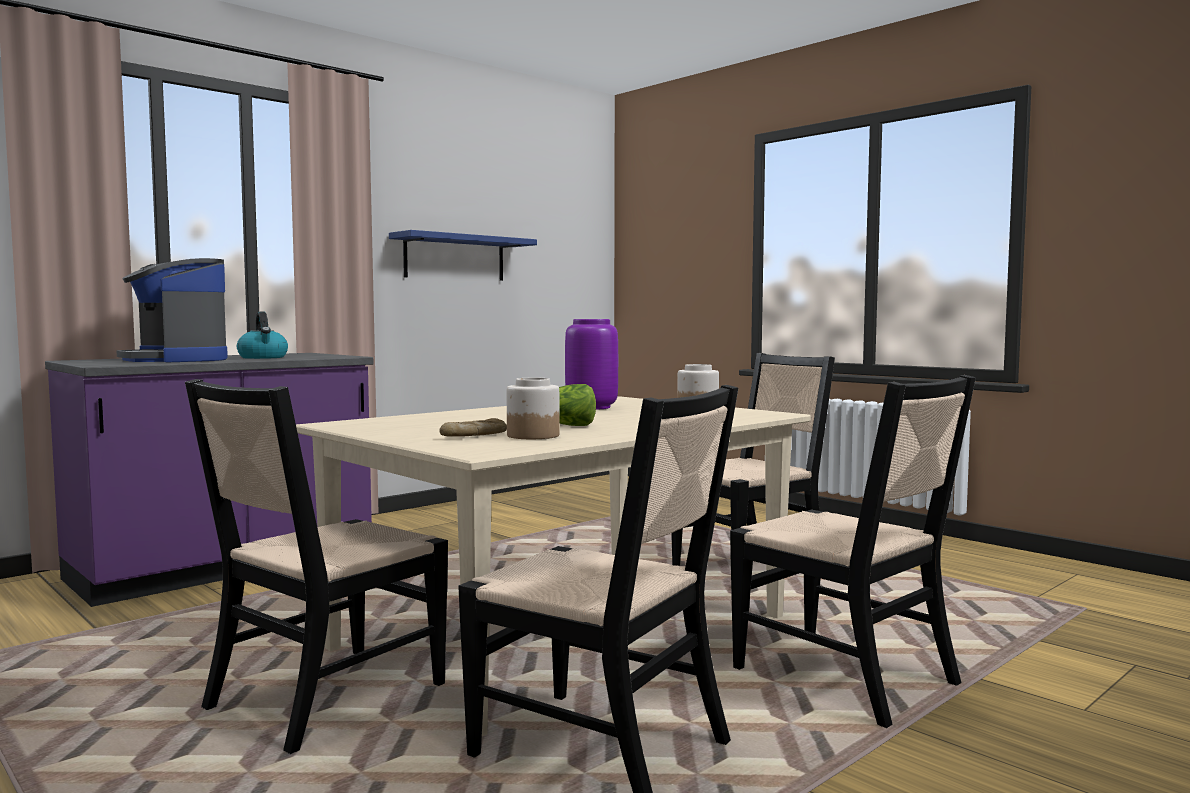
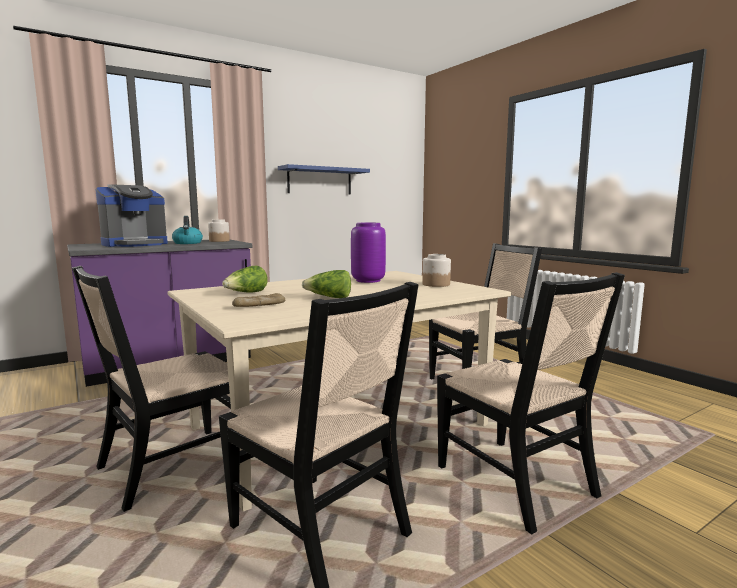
camera: 10 degrees right, 5 degrees up
coffee machine [117,258,228,362] -> coffee machine turned 105 degrees counterclockwise [95,184,168,247]
jar [507,378,560,439] -> jar moved to [208,219,230,242]
none -> lettuce [222,265,268,293]

